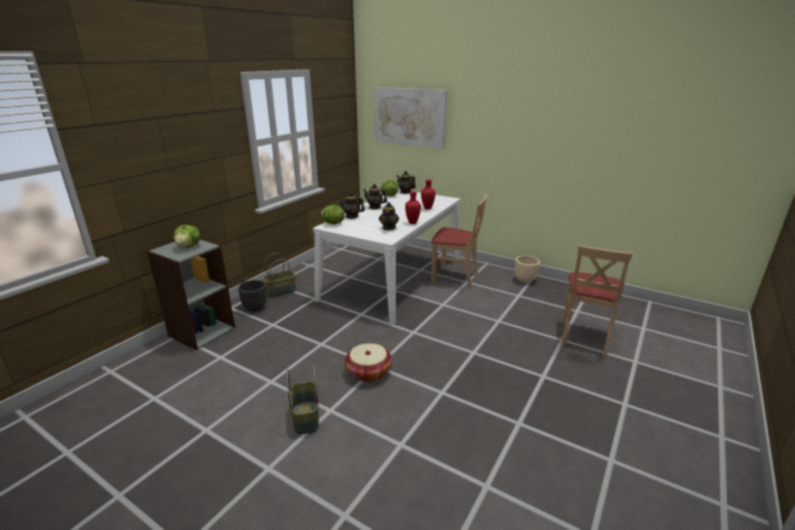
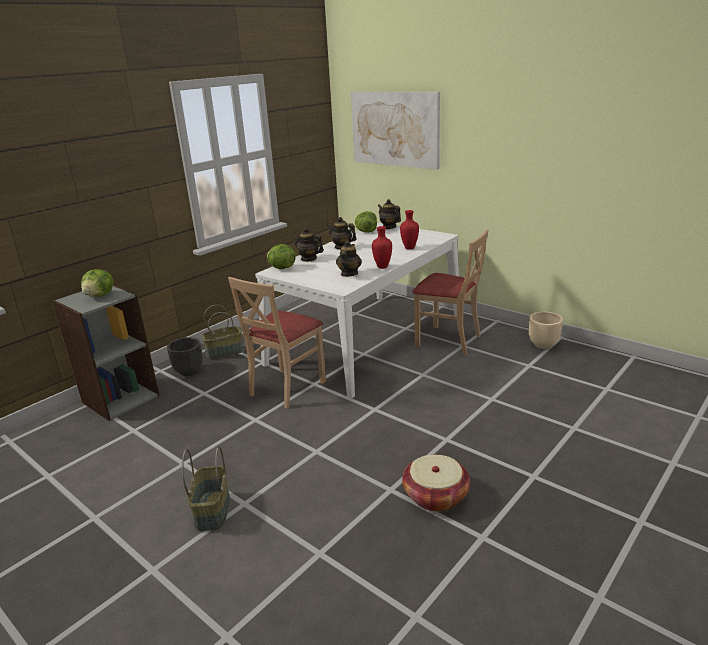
camera: 10 degrees right, 0 degrees up
basket [345,343,392,382] -> basket moved to [402,455,470,512]
beige chair [561,245,633,356] -> beige chair moved to [228,277,326,409]

